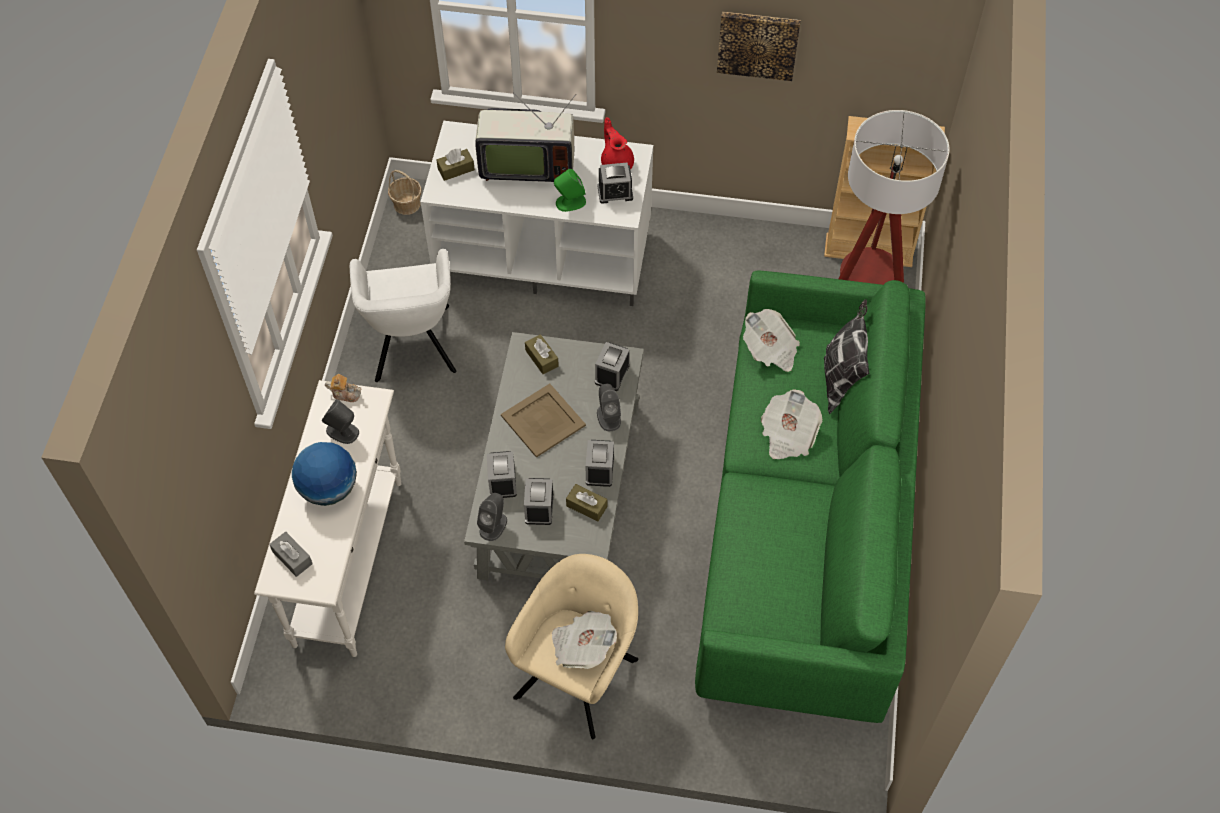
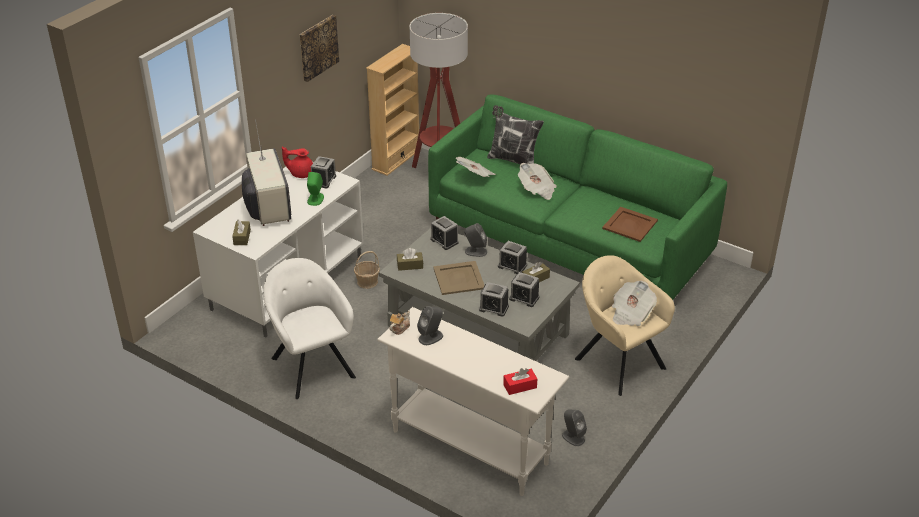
camera: 65 degrees left, 20 degrees down
grey tissue box [269,532,313,577] -> red tissue box [503,368,537,395]
globe [292,442,357,506] -> none
white armchair [350,249,456,382] -> white armchair turned 135 degrees counterclockwise [263,258,356,399]
basket [388,170,422,215] -> basket moved to [354,251,380,289]
television [475,93,576,182] -> television turned 45 degrees counterclockwise [242,119,291,226]
grey speaker [477,493,507,541] -> grey speaker moved to [562,409,587,446]
none -> brown tray [602,207,658,242]

